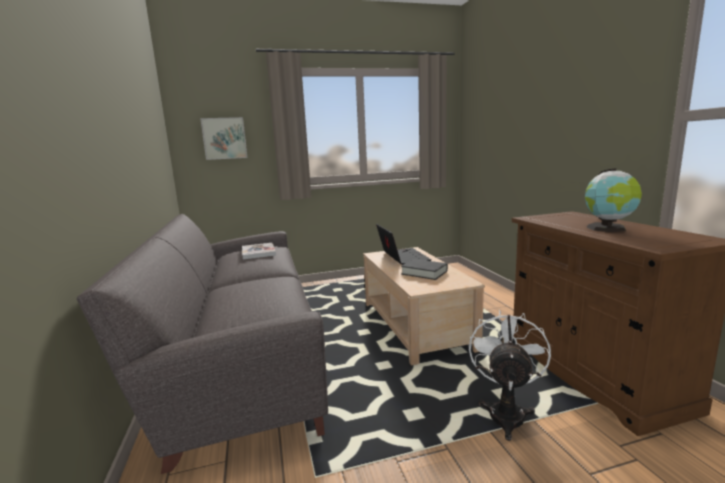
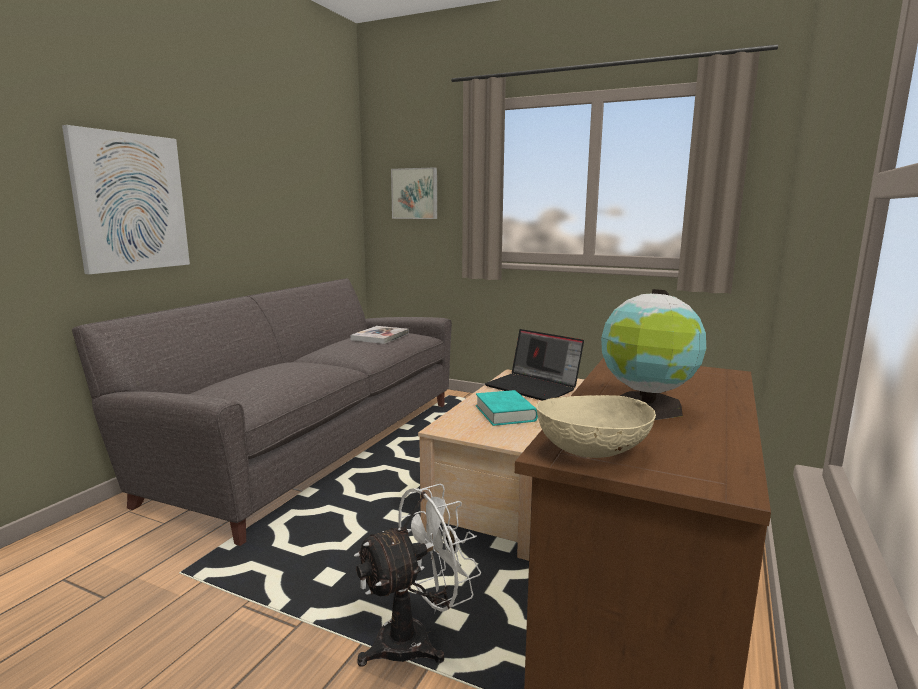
camera: 40 degrees right, 0 degrees up
laptop [376,224,432,265] -> laptop turned 105 degrees clockwise [485,329,584,400]
black book [401,259,448,280] -> turquoise book [476,390,538,426]
none -> picture [62,125,190,274]
none -> beige bowl [536,395,656,458]

